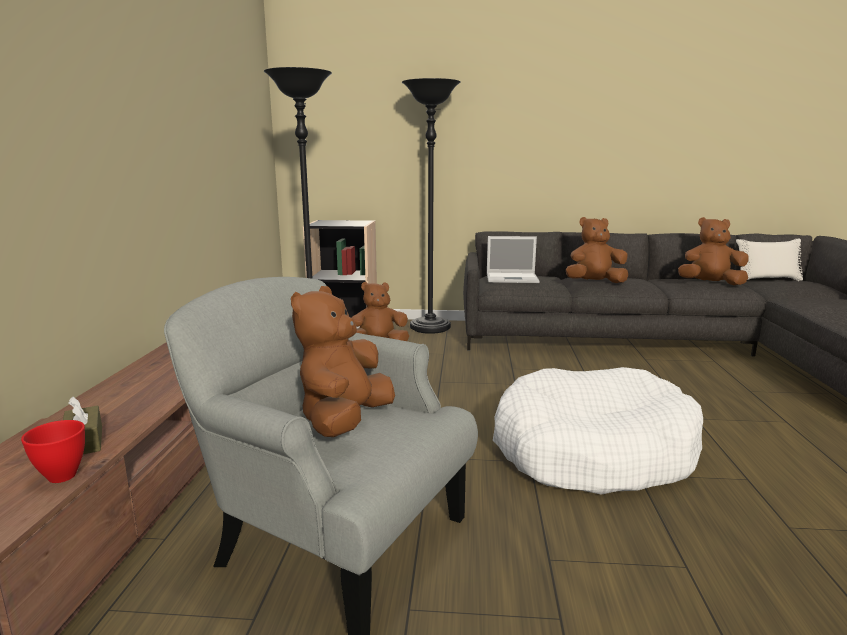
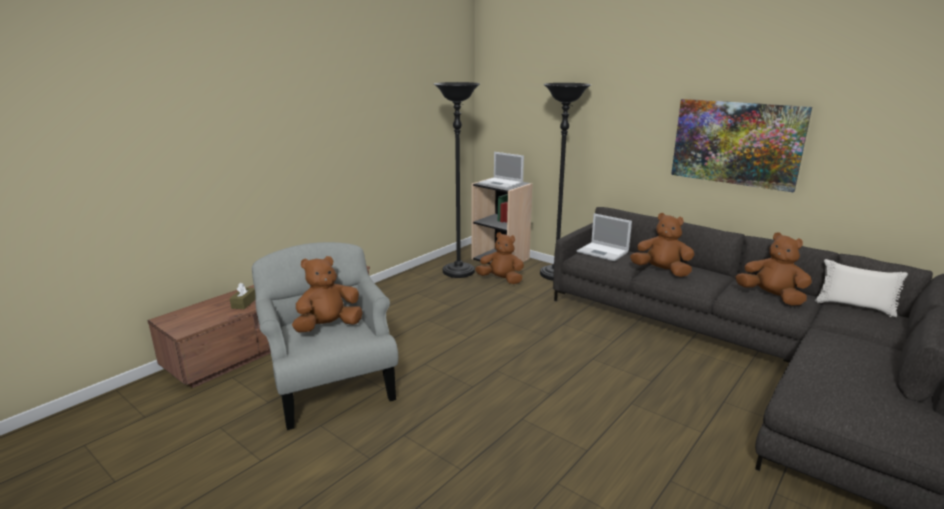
camera: 35 degrees right, 5 degrees up
red bowl [21,420,85,483] -> none
white dog bed [493,367,703,495] -> none
none -> laptop [479,152,524,189]
none -> picture [671,99,812,193]

